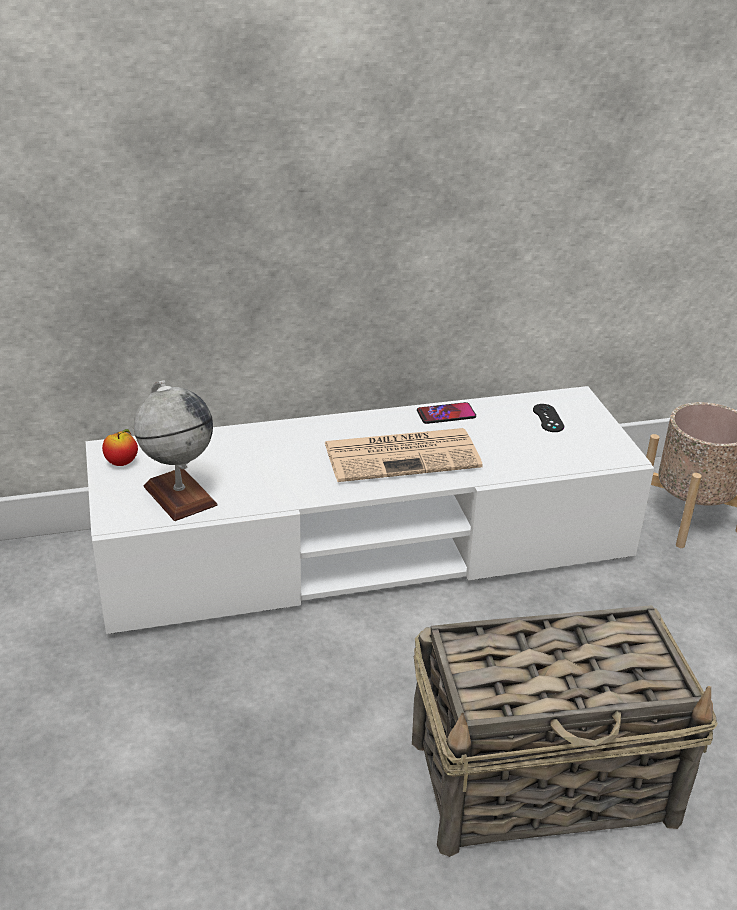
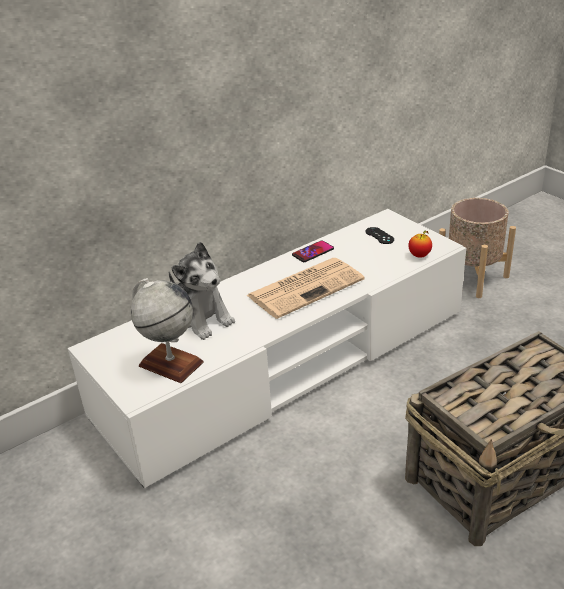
camera: 20 degrees left, 0 degrees up
apple [102,429,138,466] -> apple moved to [408,230,432,258]
none -> plush toy [169,242,235,340]

